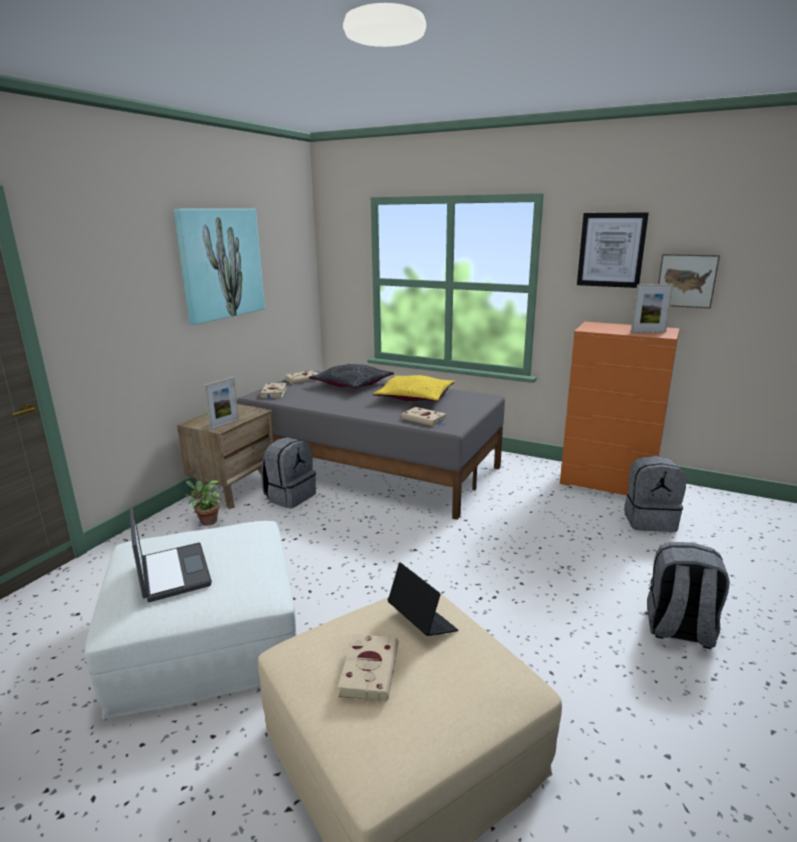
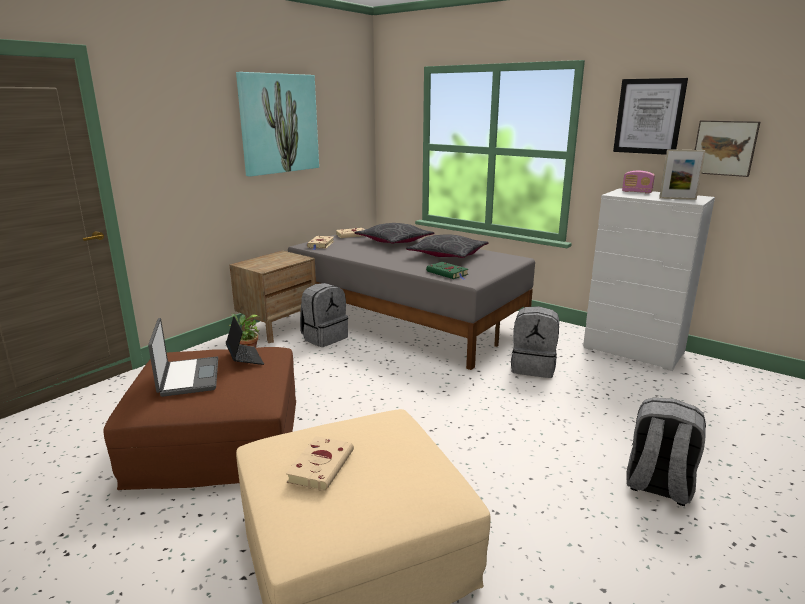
camera: 10 degrees right, 0 degrees up
white ottoman [85,521,296,719] -> brown ottoman [103,347,296,490]
picture frame [204,377,239,430] -> none
yellow pillow [373,375,455,402] -> grey pillow [406,234,489,258]
laptop [387,562,458,636] -> laptop moved to [226,316,264,365]
beige book [401,407,446,426] -> green book [426,262,468,279]
orange dresser [560,322,680,495] -> white dresser [583,188,715,371]
grey backpack [624,456,686,532] -> grey backpack moved to [511,306,559,378]
none -> radio [622,171,655,194]

